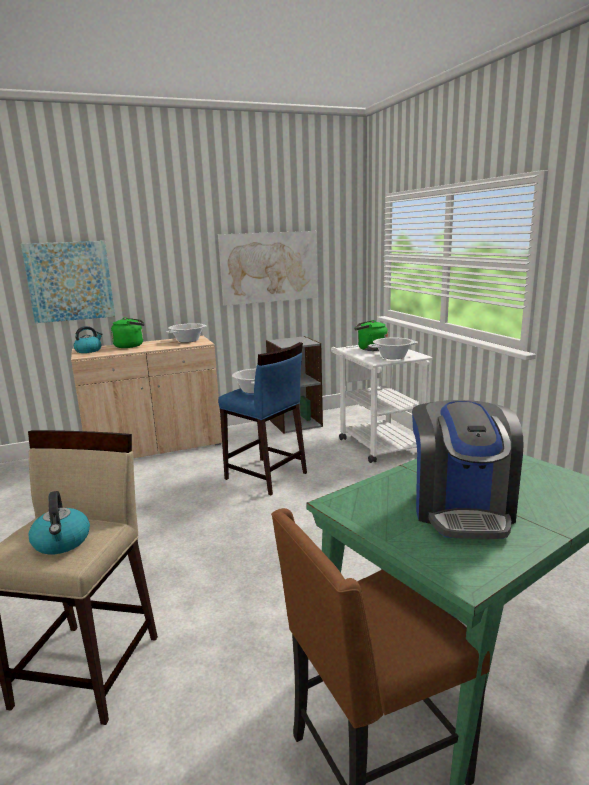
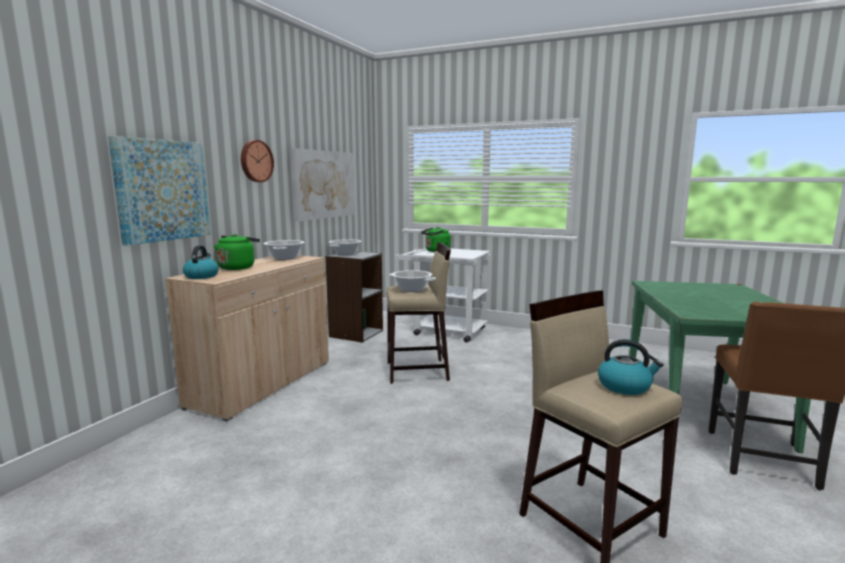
camera: 45 degrees left, 5 degrees down
blue stool [218,342,307,495] -> beige stool [386,242,451,384]
cooking pot [369,338,418,359] -> cooking pot moved to [329,239,362,255]
coffee machine [412,400,524,539] -> none
none -> wall clock [241,140,274,182]

